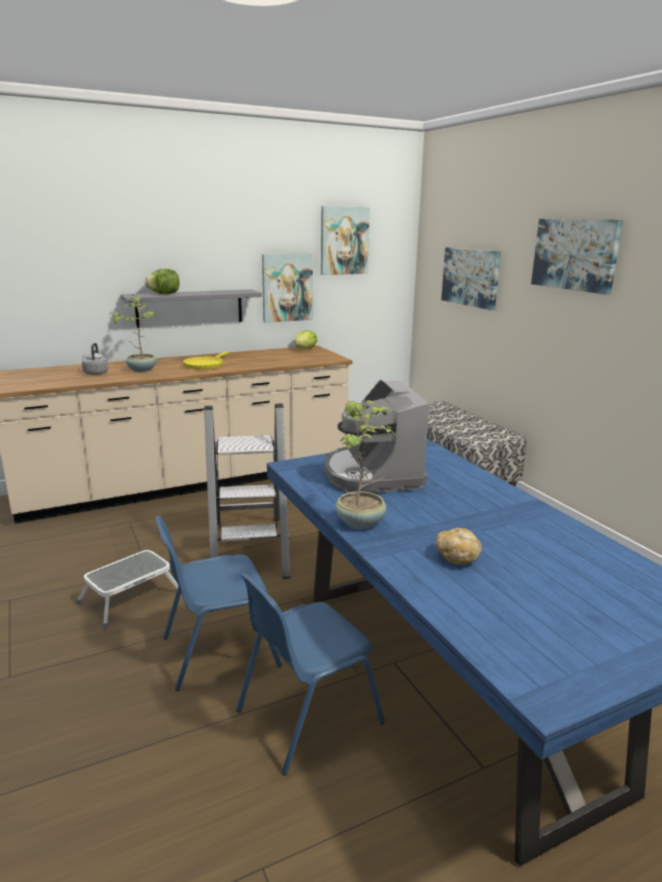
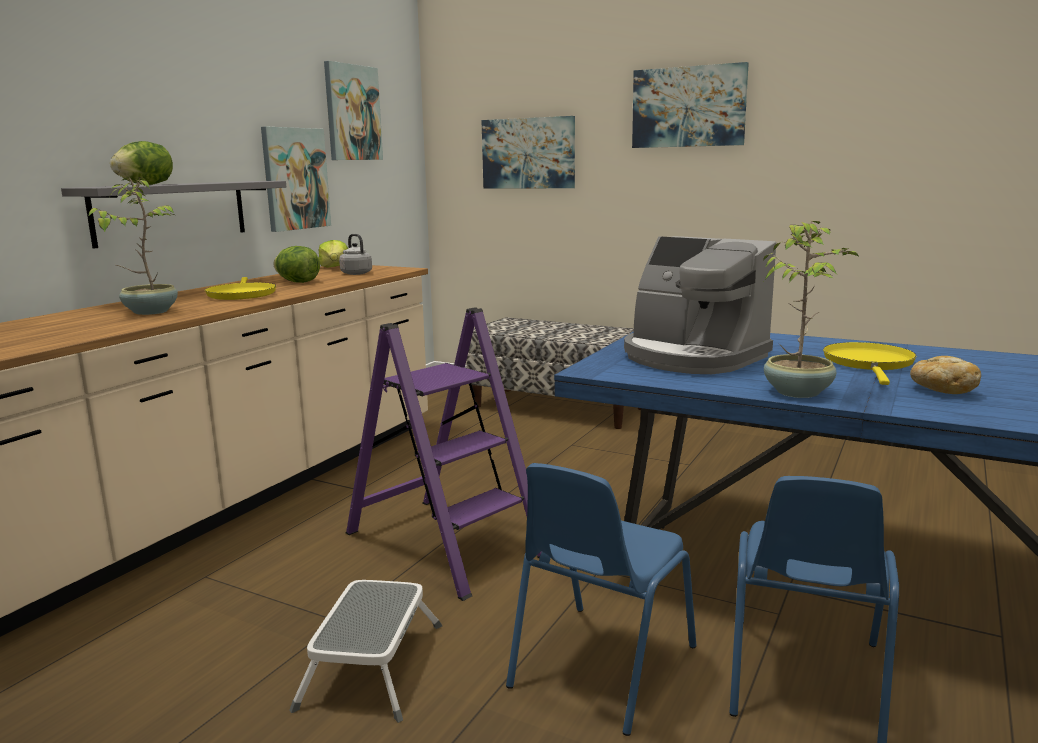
camera: 35 degrees left, 5 degrees down
grey kettle [82,343,109,375] -> grey kettle moved to [339,234,372,275]
grey step ladder [204,404,290,579] -> purple step ladder [345,307,542,601]
none -> lettuce [273,246,320,283]
none -> yellow frying pan [823,342,916,385]

